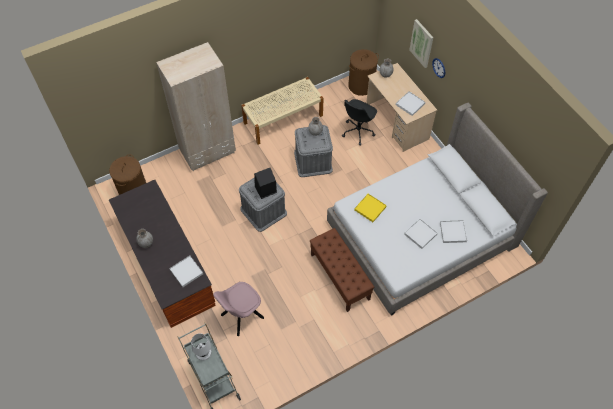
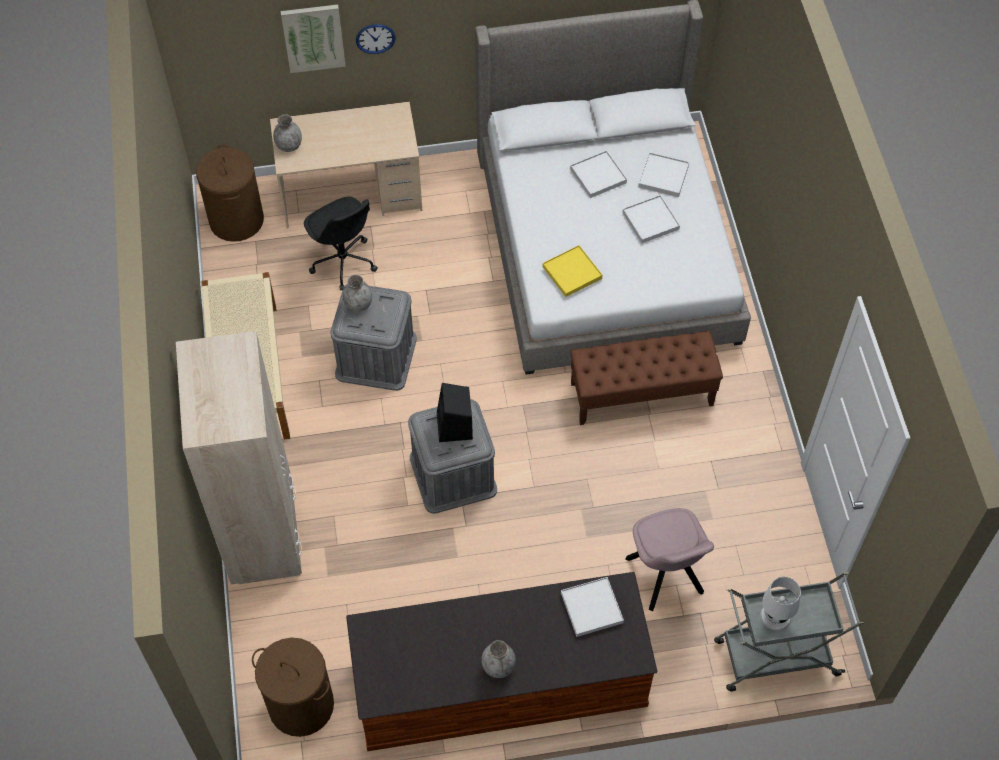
camera: 70 degrees left, 0 degrees up
white tray [396,91,425,116] -> white tray moved to [570,150,627,198]

